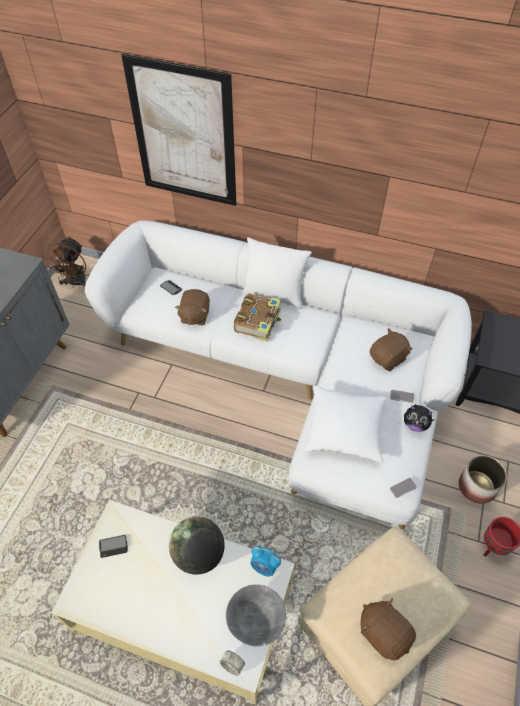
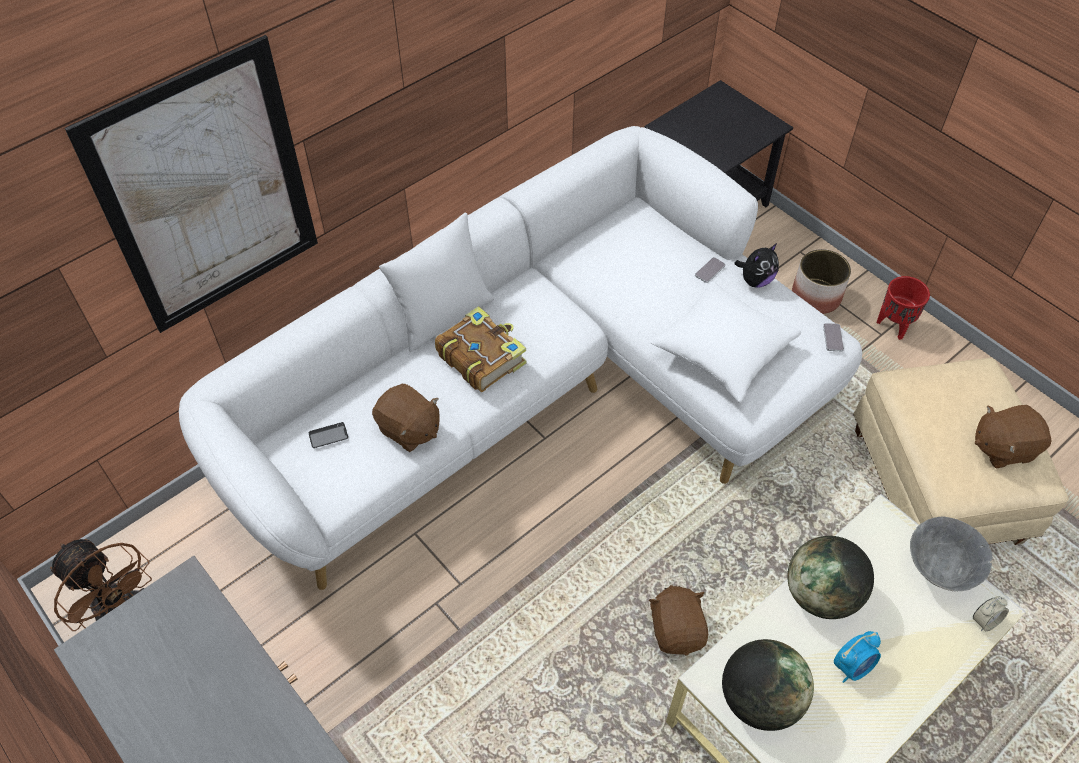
camera: 60 degrees left, 0 degrees up
phone [99,535,128,558] -> globe [722,639,814,731]
alarm clock [250,546,281,577] -> alarm clock moved to [834,631,881,683]
brown plush toy [370,328,413,371] -> brown plush toy moved to [649,585,708,656]

